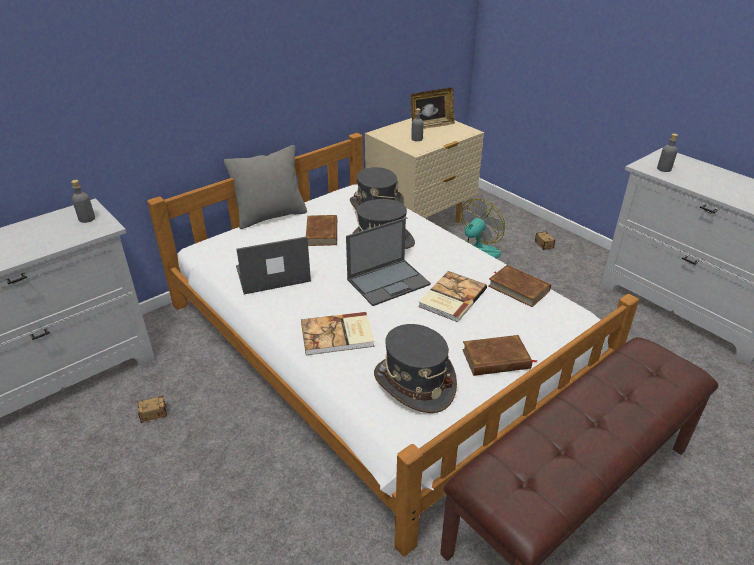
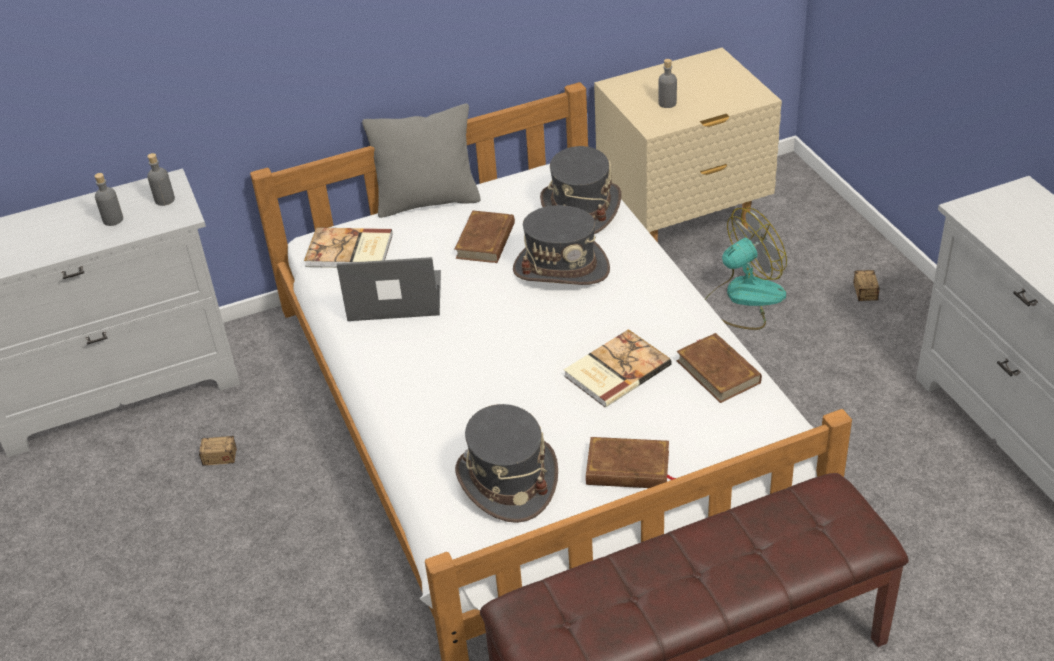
camera: 20 degrees right, 5 degrees up
book [301,312,374,355] -> book moved to [304,227,393,268]
laptop [346,218,431,306] -> none
picture frame [411,88,455,129] -> none
grey bottle [657,133,678,172] -> grey bottle moved to [94,173,123,226]

